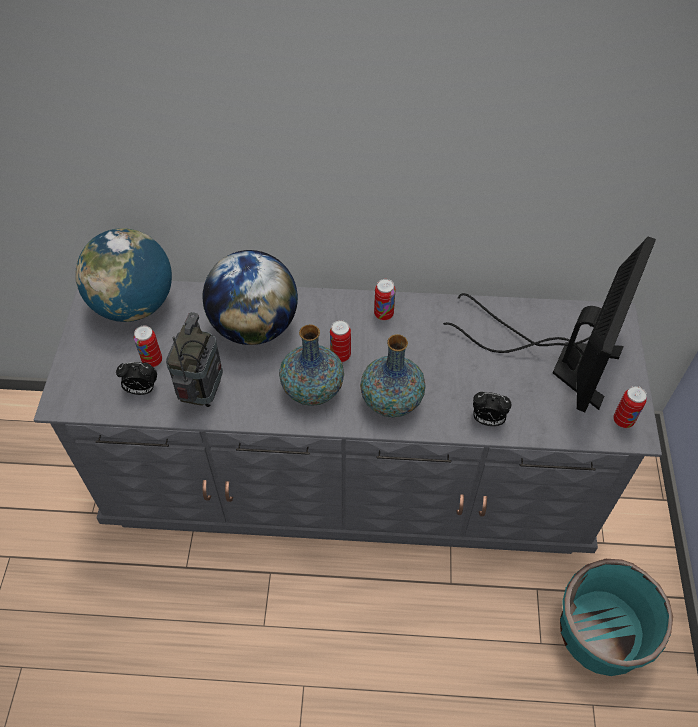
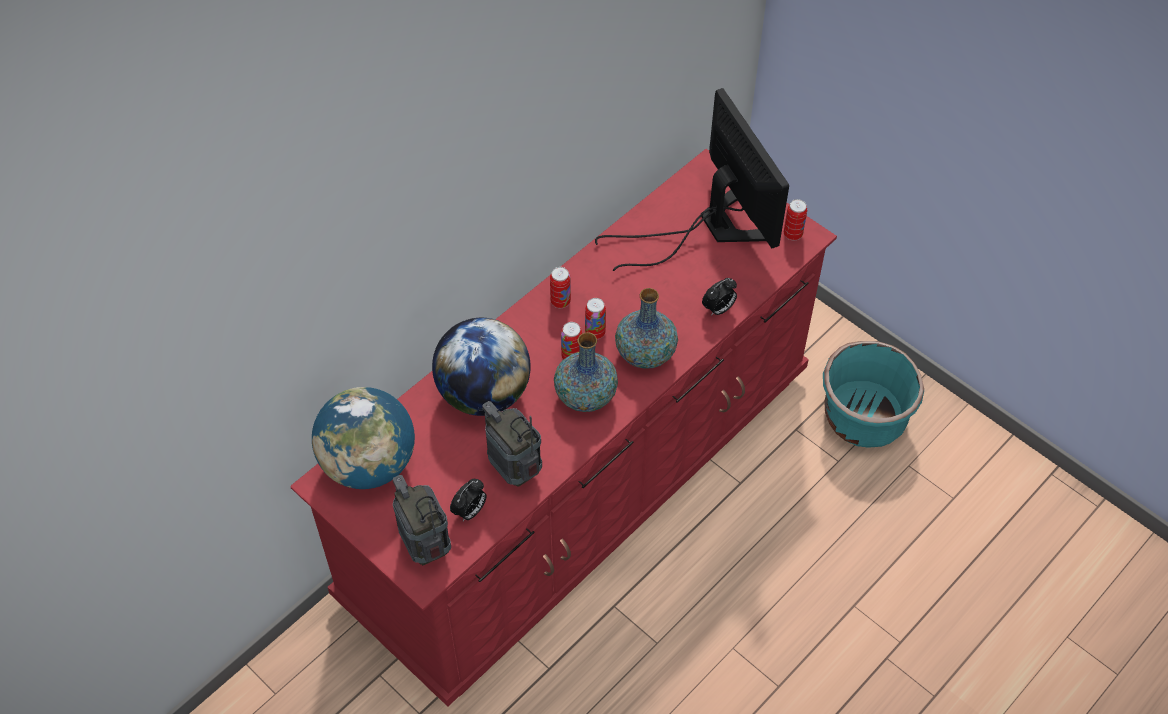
camera: 50 degrees left, 0 degrees up
grey dresser [34,281,662,554] -> red dresser [290,149,837,707]
can [134,326,162,367] -> can moved to [585,298,606,339]
none -> radio [393,475,451,565]

